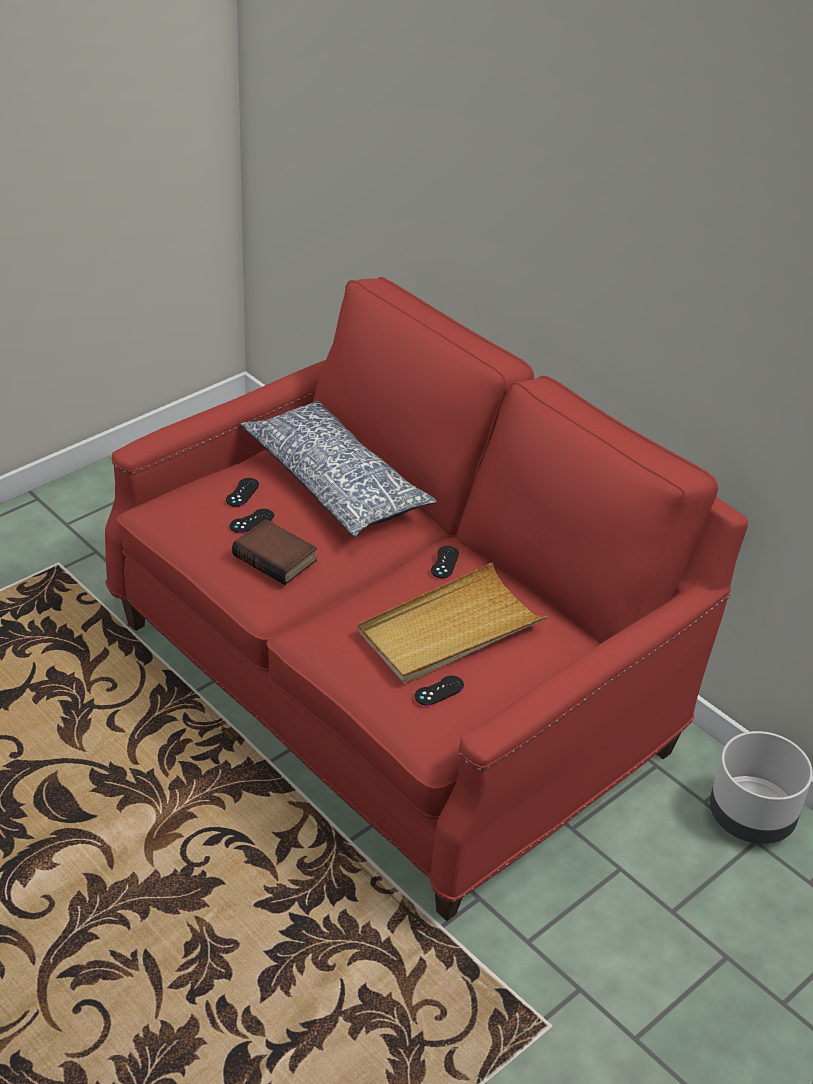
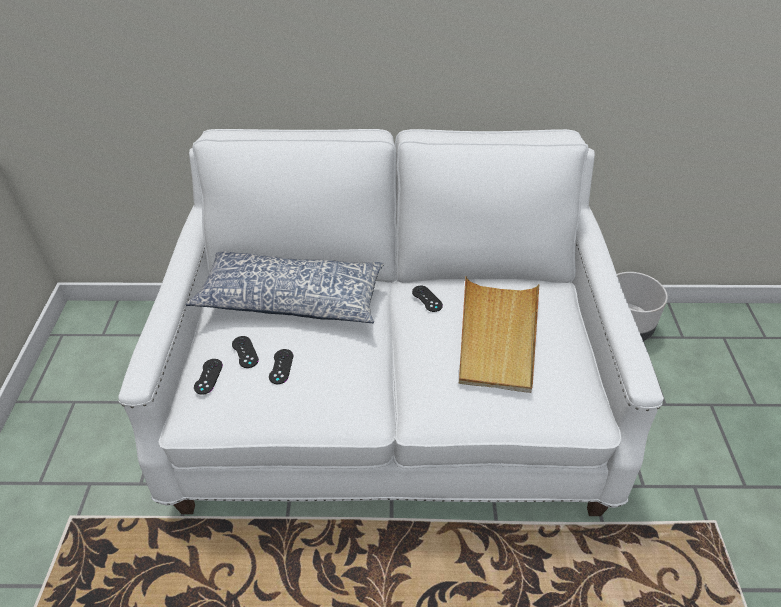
camera: 45 degrees left, 5 degrees up
red sofa [105,277,748,921] -> white sofa [118,129,664,516]
book [232,519,317,585] -> none
black game controller [415,676,464,706] -> black game controller moved to [194,359,223,395]

